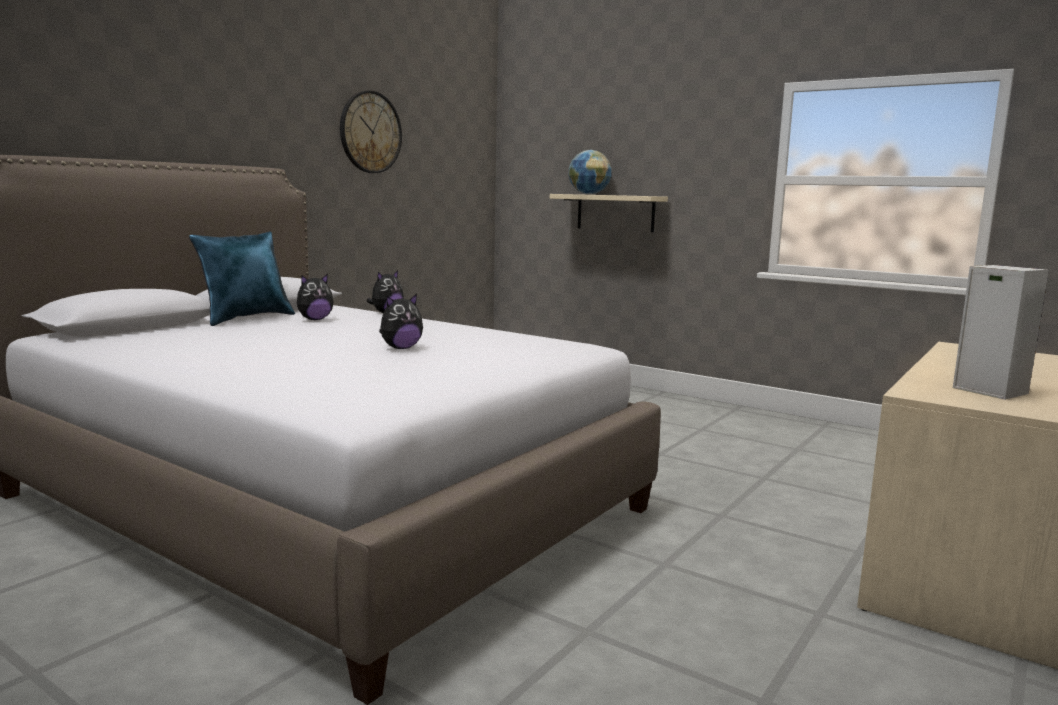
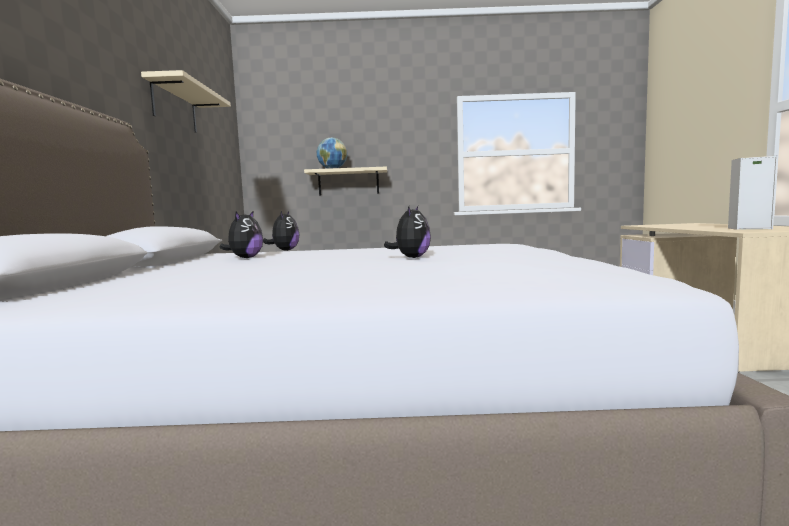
camera: 35 degrees left, 5 degrees down
blue pillow [189,231,295,326] -> none
wall clock [340,90,402,173] -> beige shelf [141,70,231,133]

